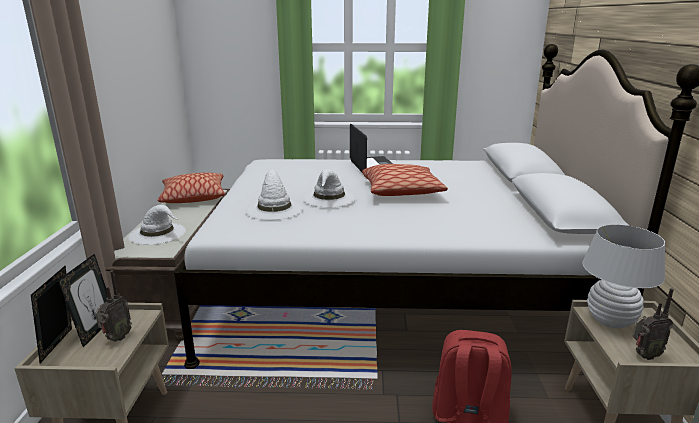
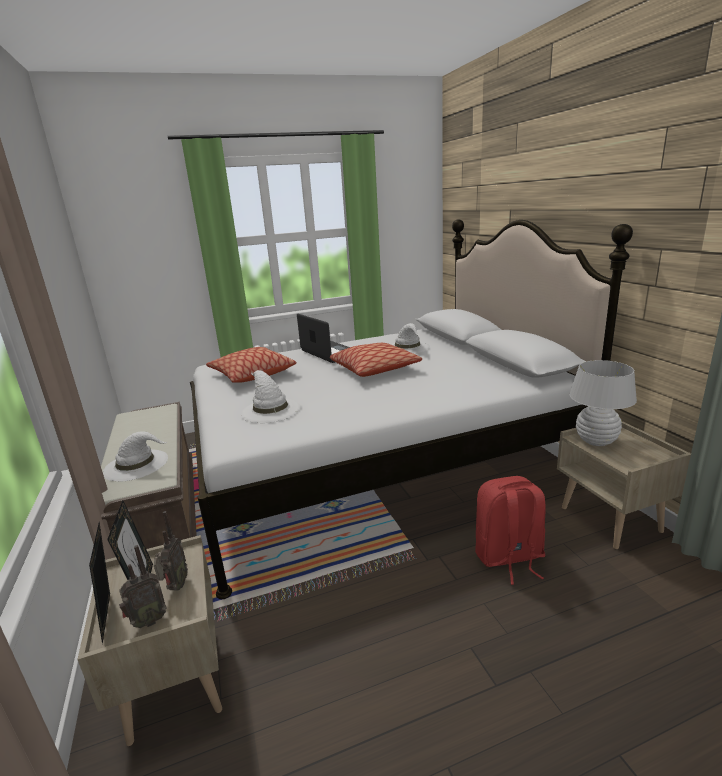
camera: 20 degrees left, 0 degrees up
pillow [157,172,225,203] -> pillow moved to [206,347,297,383]
white hat [302,169,356,207] -> white hat moved to [391,323,430,354]
radio [633,288,674,360] -> radio moved to [119,545,167,628]

